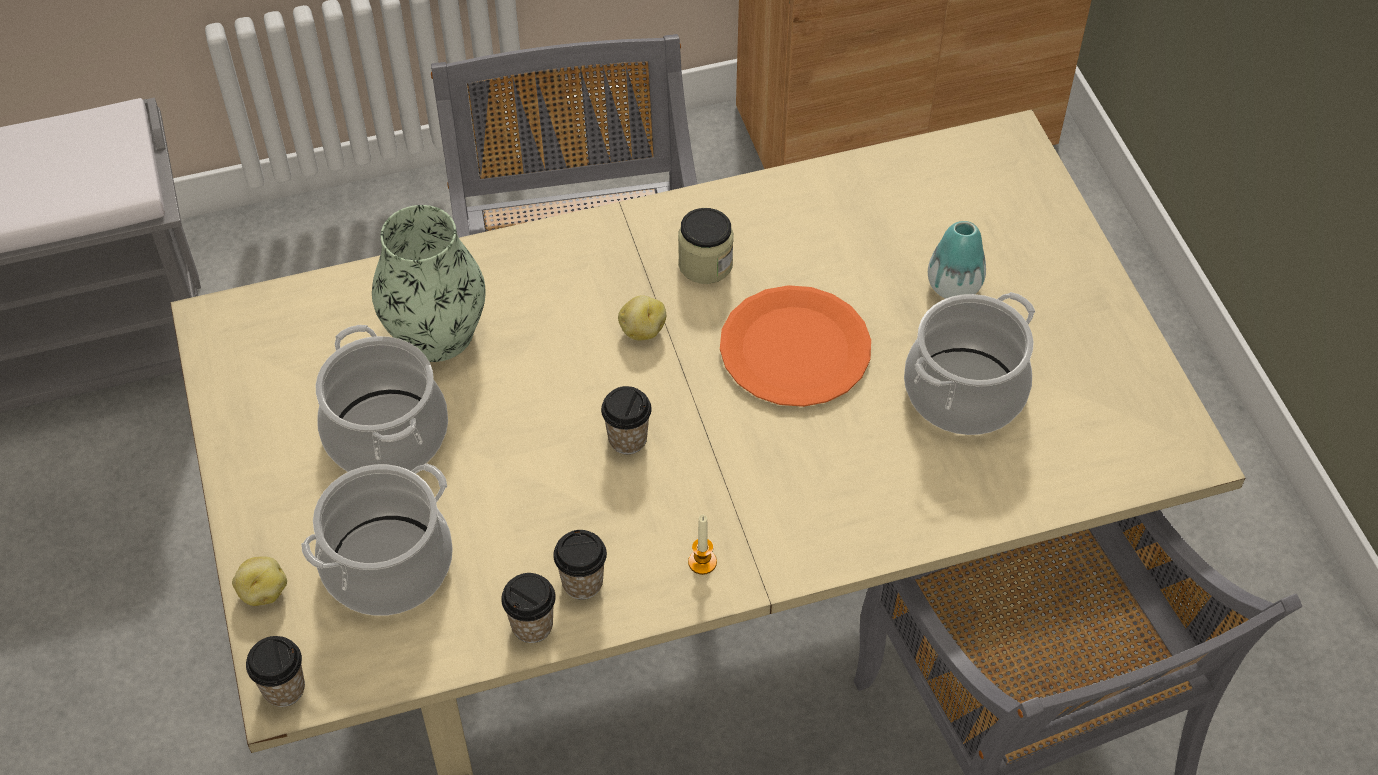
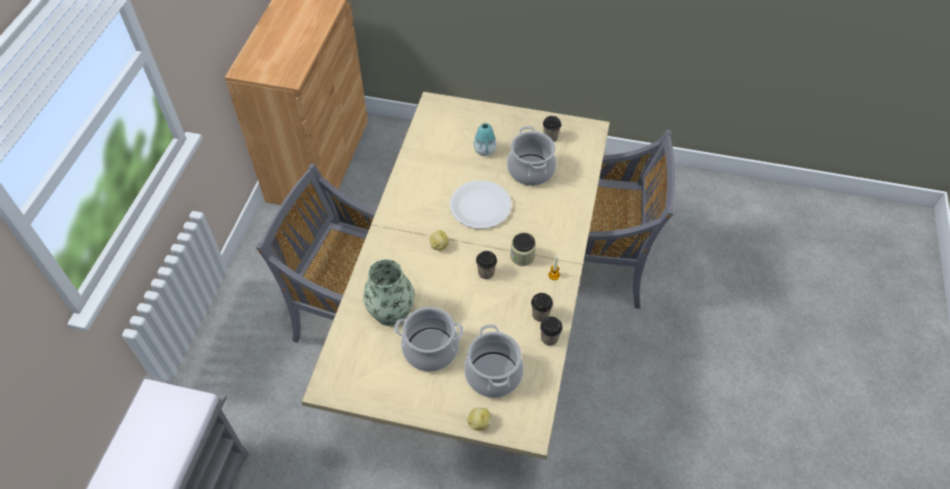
camera: 60 degrees left, 0 degrees up
cup [246,636,305,707] -> cup moved to [543,116,561,142]
jar [678,208,734,284] -> jar moved to [511,233,536,266]
orange plate [720,285,871,407] -> white plate [450,180,511,229]

